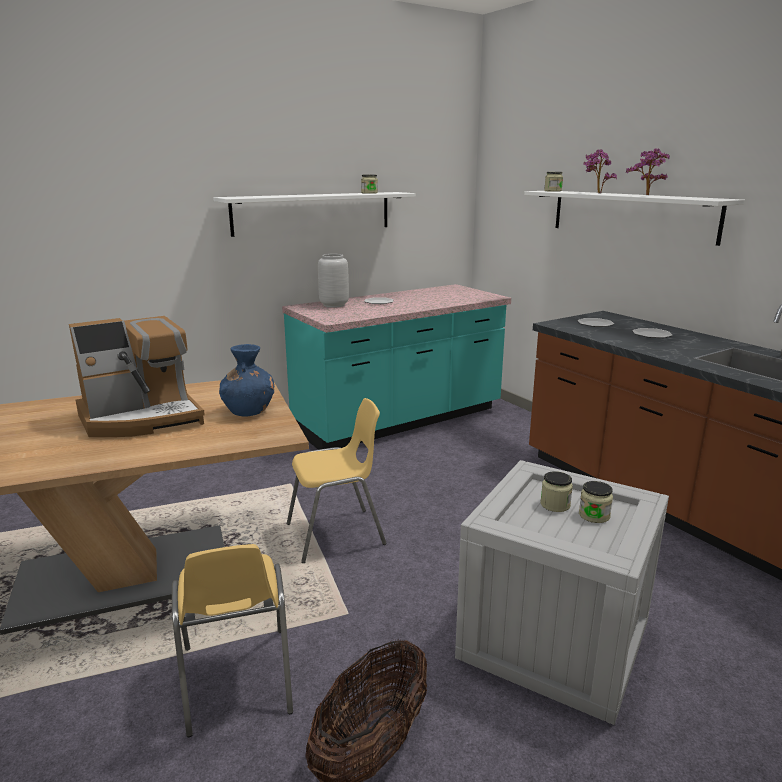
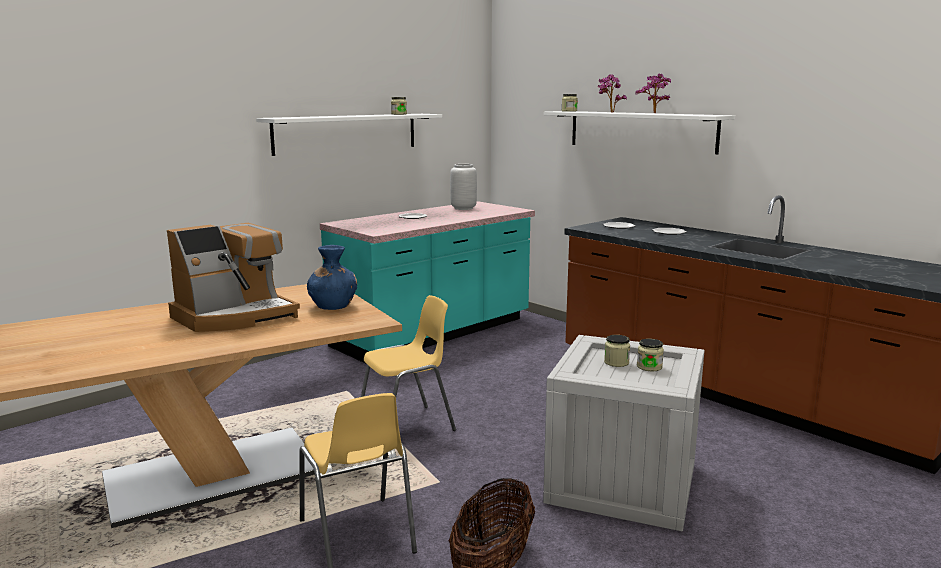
camera: 10 degrees left, 5 degrees down
grey vase [318,254,349,308] -> grey vase moved to [450,164,477,210]

